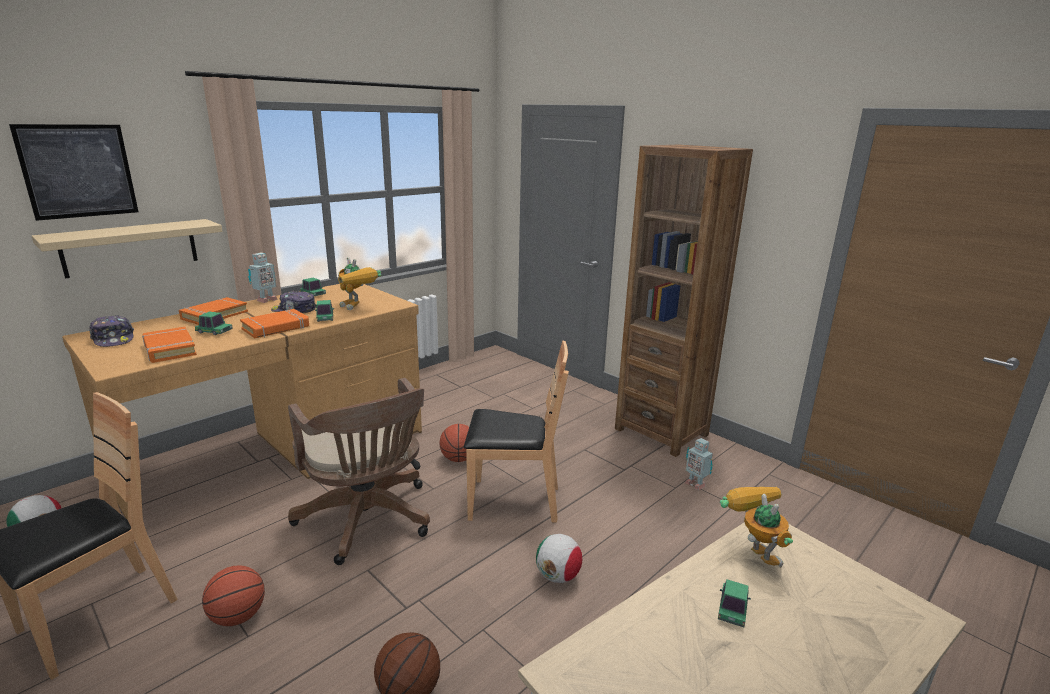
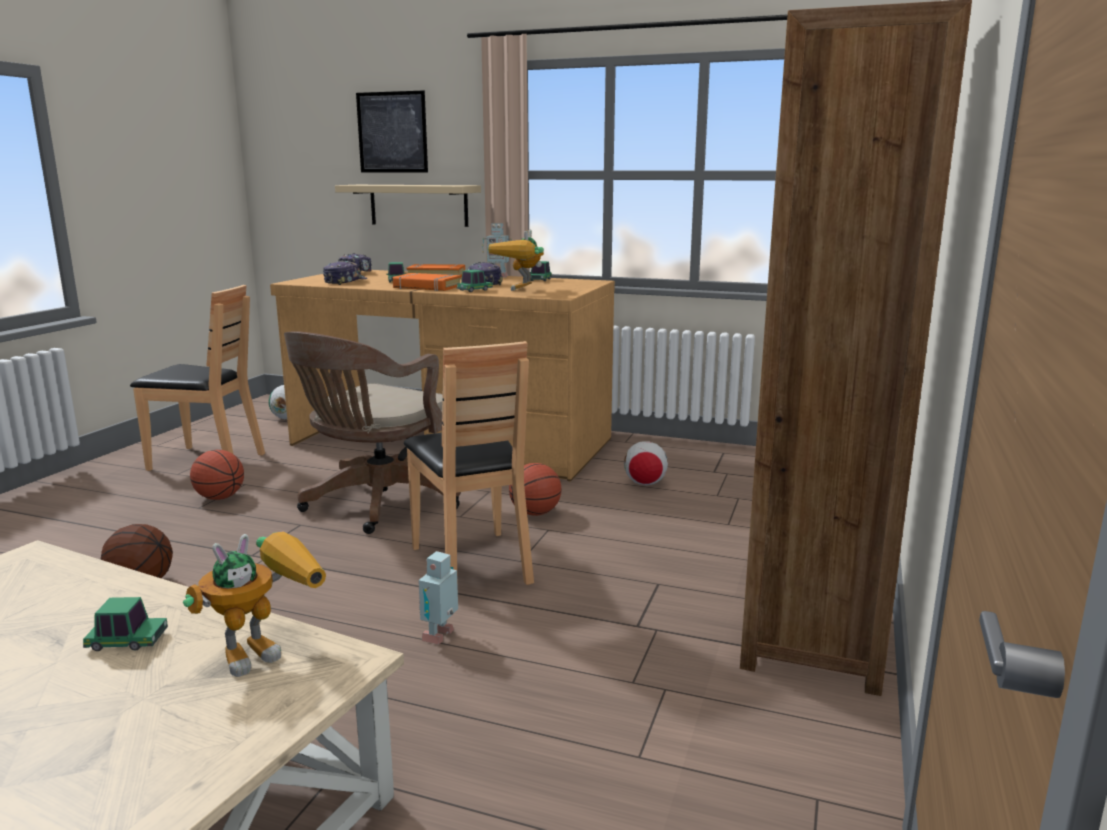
camera: 65 degrees right, 5 degrees down
orange book [142,327,197,363] -> cap [323,261,367,285]
football [536,534,582,583] -> football moved to [624,441,668,485]
toy robot [685,438,713,490] -> toy robot moved to [418,551,458,645]

